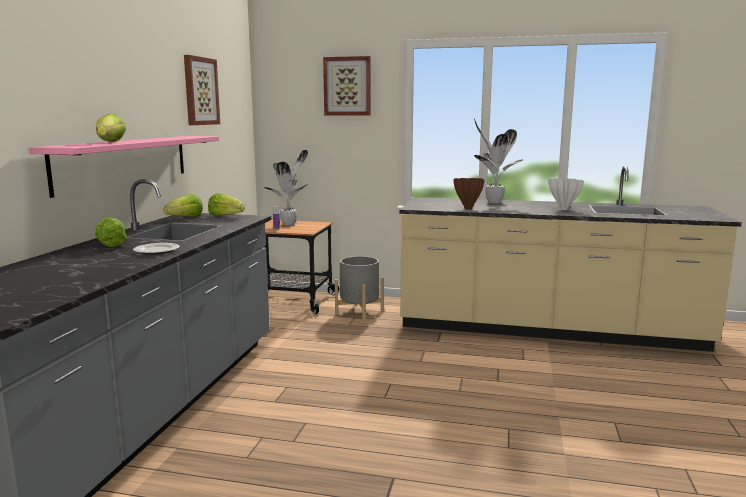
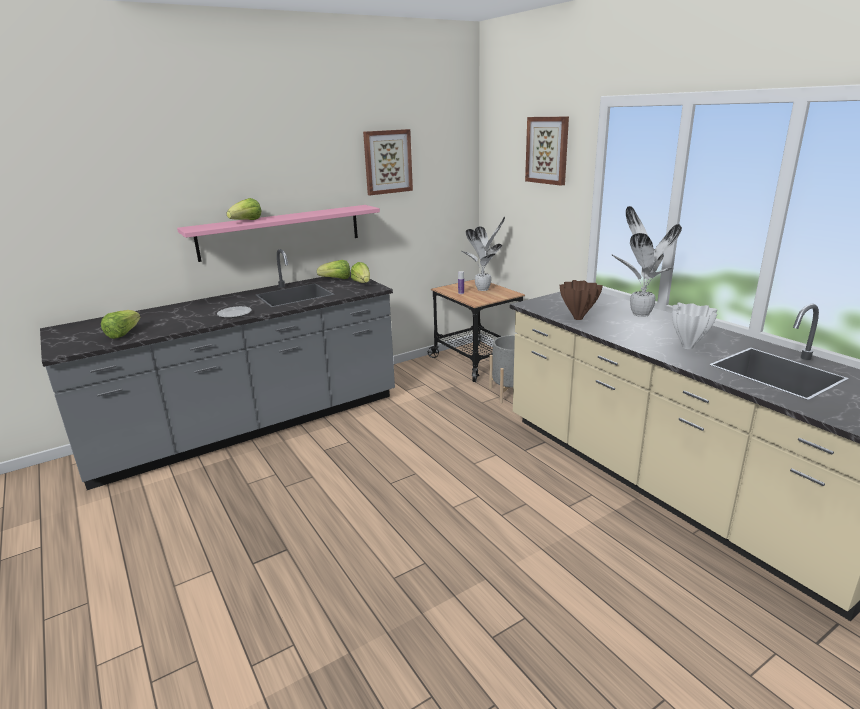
camera: 45 degrees right, 10 degrees up
lettuce [95,217,127,247] -> lettuce moved to [101,310,140,339]

